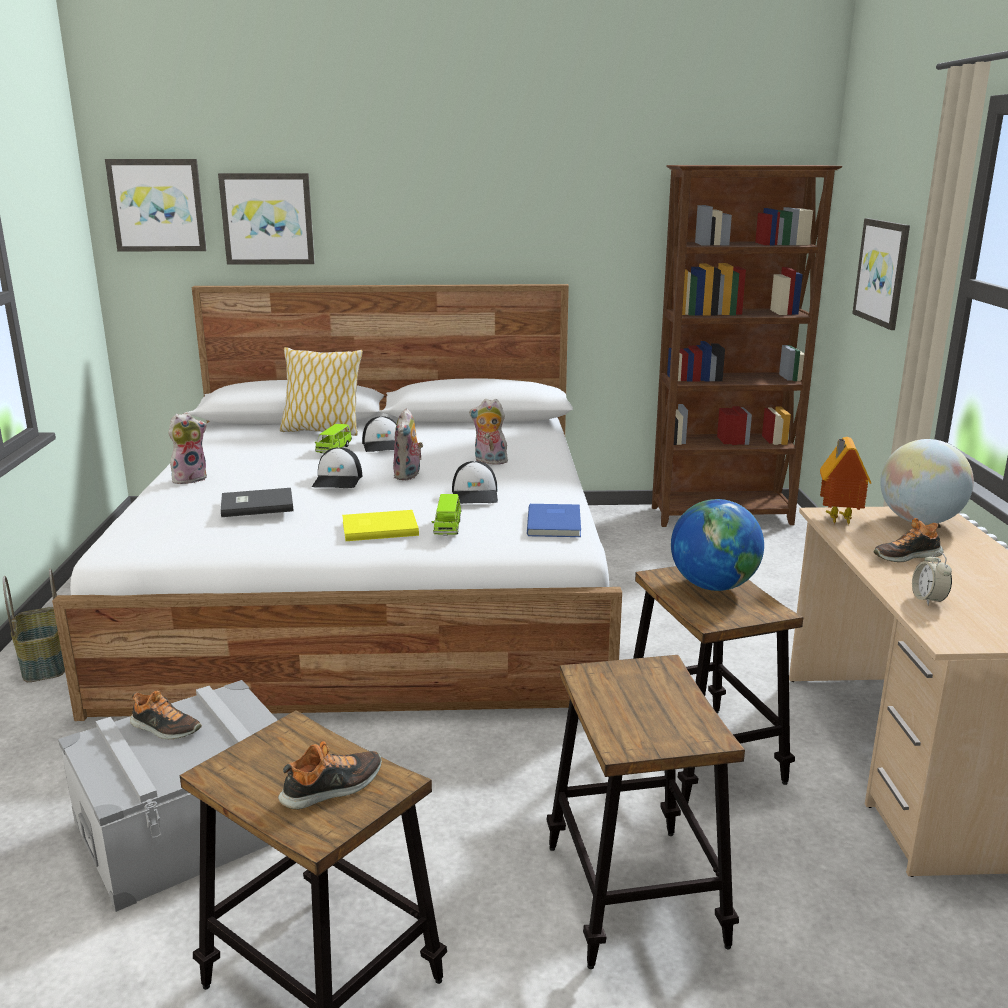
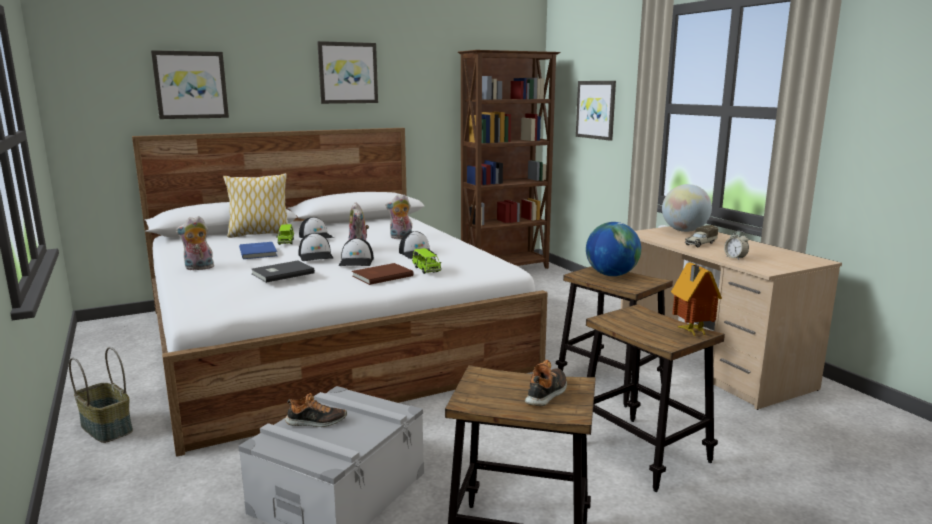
camera: 25 degrees left, 5 degrees down
picture [105,159,207,251] -> picture moved to [317,41,378,104]
plush toy [168,412,207,484] -> plush toy turned 135 degrees counterclockwise [175,216,214,270]
yellow book [342,510,419,541] -> brown book [352,263,414,285]
blue book [527,504,581,537] -> blue book moved to [239,242,277,259]
toy house [820,437,871,526] -> toy house moved to [671,262,722,337]
shoe [874,518,944,562] -> toy truck [685,225,718,247]
none -> cap [339,238,374,266]

